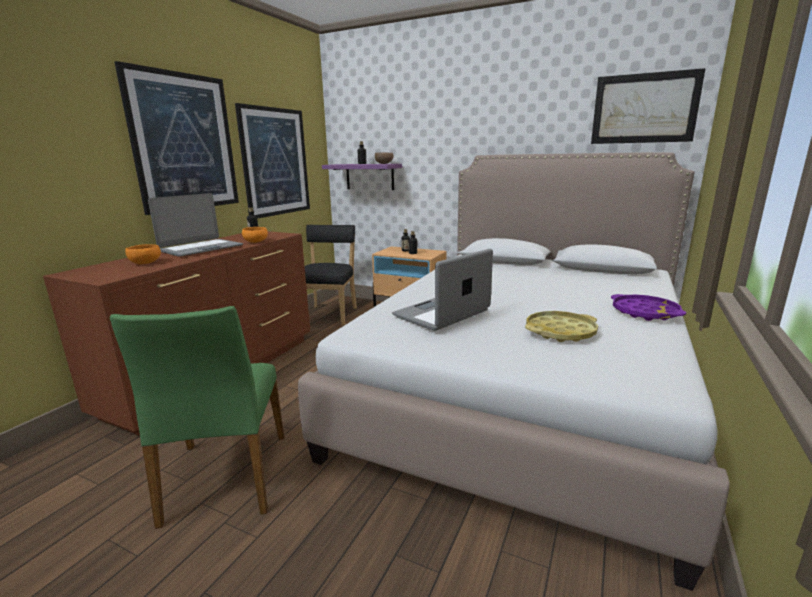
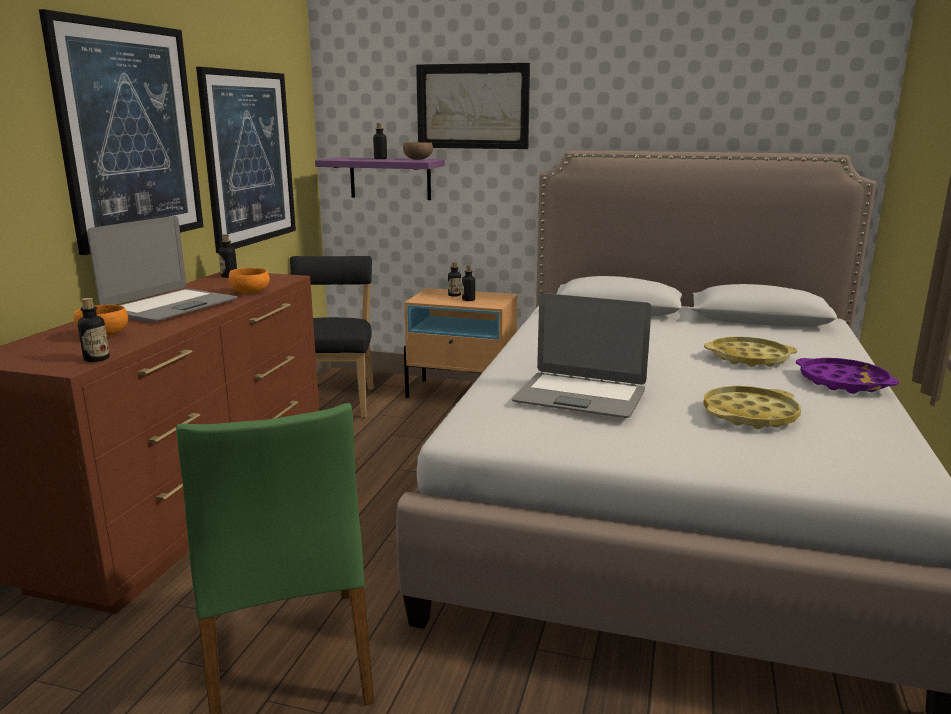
camera: 10 degrees left, 0 degrees up
laptop [392,249,493,331] -> laptop turned 105 degrees counterclockwise [512,293,652,418]
picture [591,68,706,144] -> picture moved to [416,63,530,149]
none -> bottle [78,298,110,362]
none -> yellow tray [704,336,797,367]

